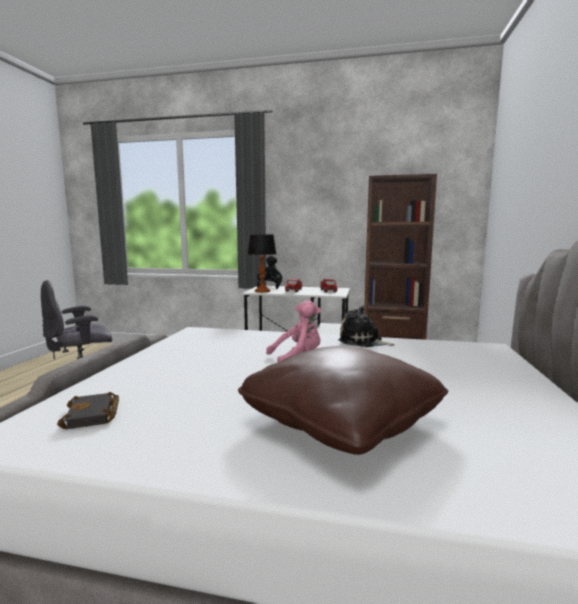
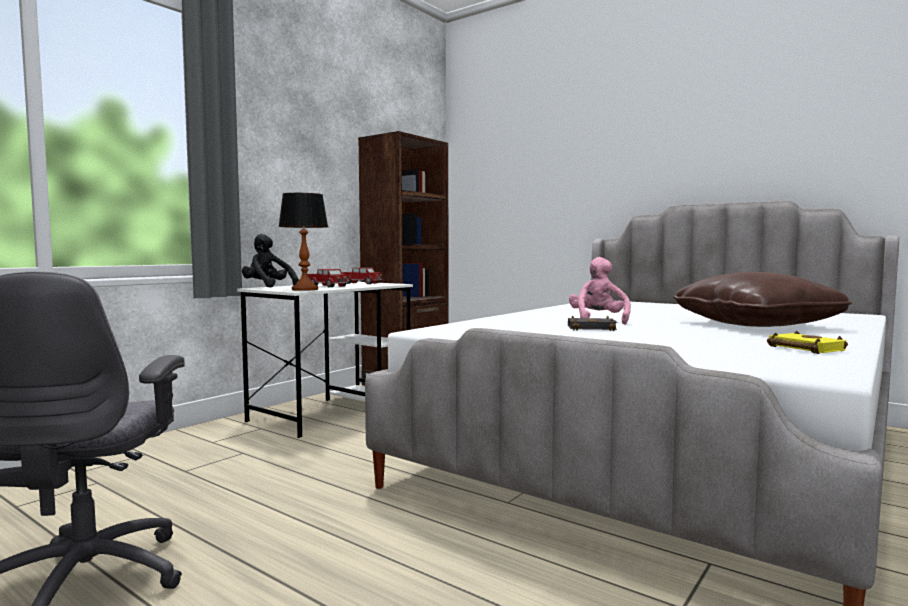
camera: 65 degrees left, 5 degrees down
black book [57,392,119,430] -> black book moved to [568,316,617,331]
plush toy [338,305,395,347] -> none
none -> yellow book [767,331,848,354]

